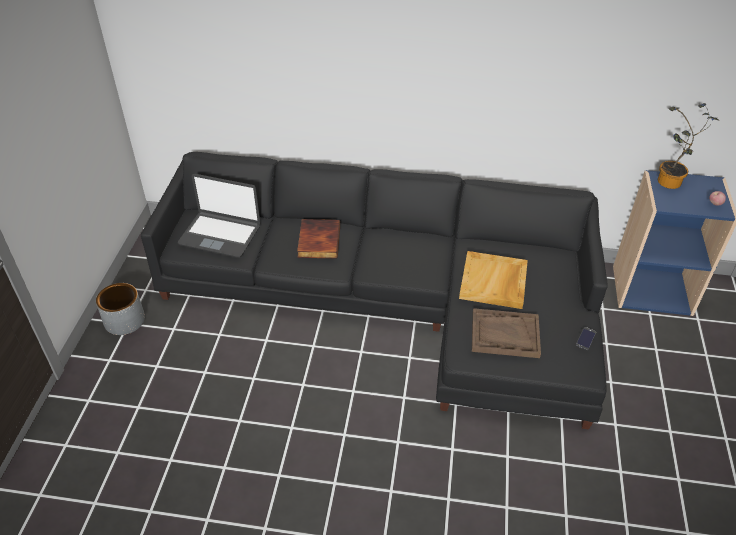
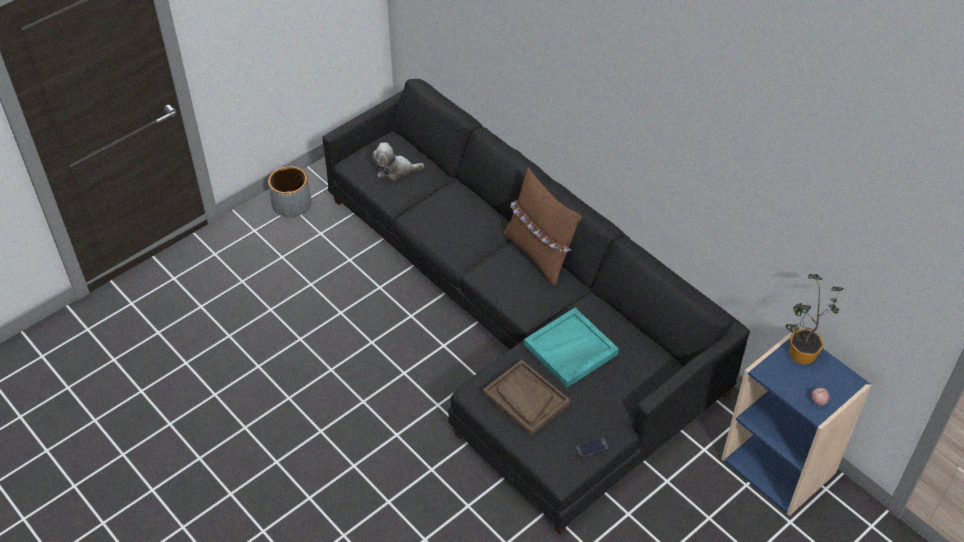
camera: 40 degrees right, 5 degrees up
laptop [178,174,260,258] -> plush toy [372,143,424,181]
book [297,219,340,259] -> none
beige tray [459,251,528,309] -> turquoise tray [524,308,619,388]
none -> brown pillow [503,167,581,286]

